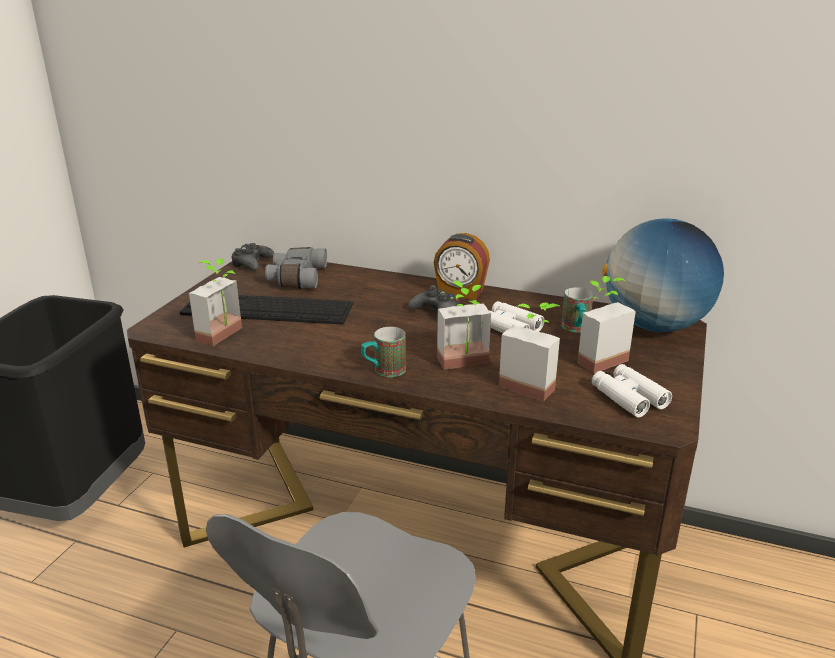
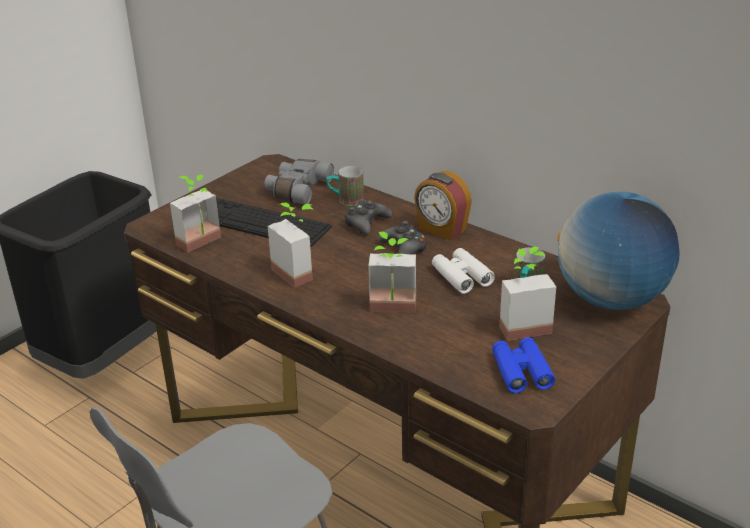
camera: 20 degrees right, 5 degrees up
black game controller [232,243,274,271] -> black game controller moved to [345,200,393,235]
mug [361,327,406,377] -> mug moved to [327,166,364,206]
potted plant [499,303,560,401] -> potted plant moved to [268,203,314,288]
white binoculars [592,364,672,418] -> blue binoculars [492,337,555,393]

